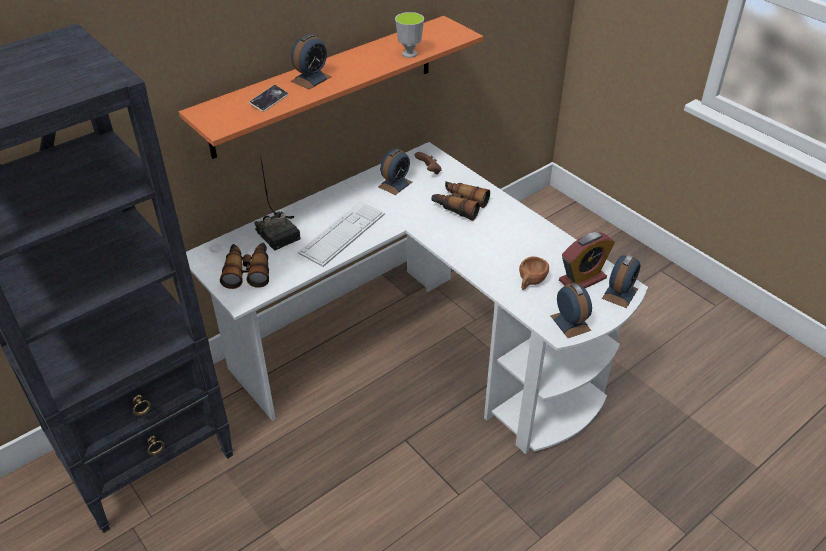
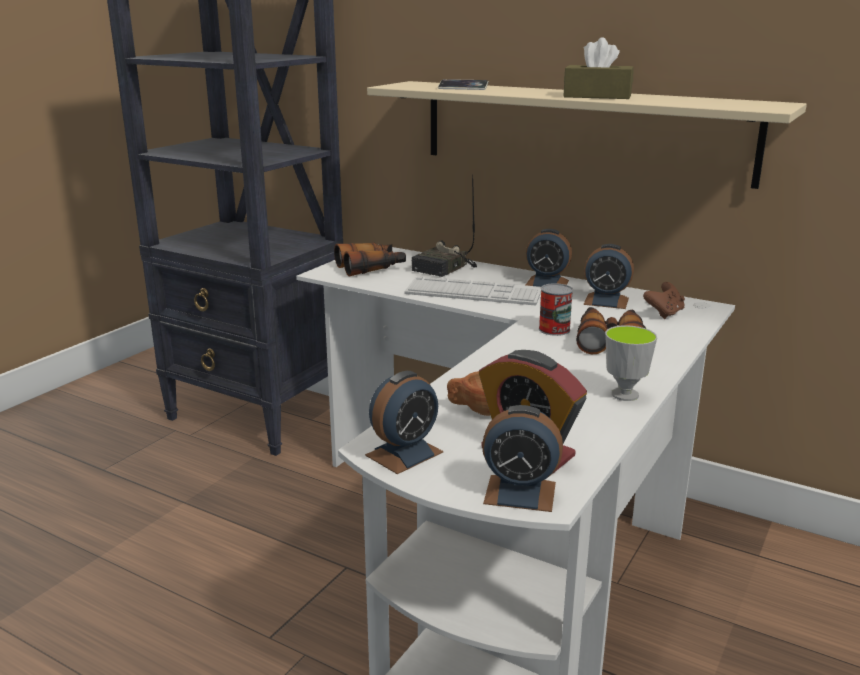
camera: 70 degrees right, 20 degrees down
orange shelf [179,16,483,159] -> beige shelf [367,81,807,189]
alarm clock [291,34,332,89] -> alarm clock moved to [526,229,572,287]
cup [395,12,424,58] -> cup moved to [605,325,657,401]
none -> can [539,283,573,336]
none -> brown tissue box [563,37,634,99]

